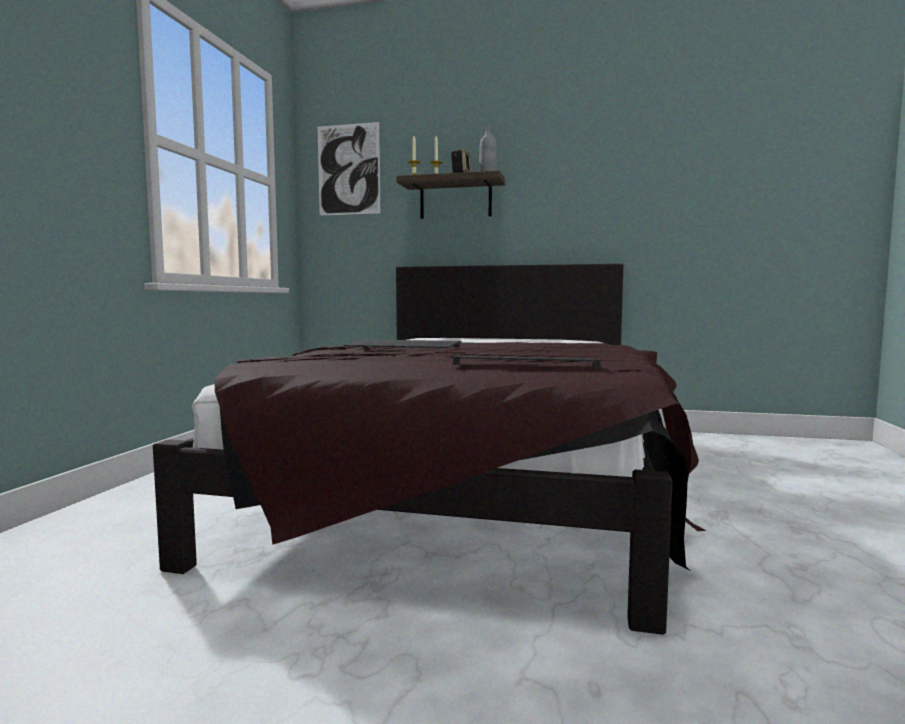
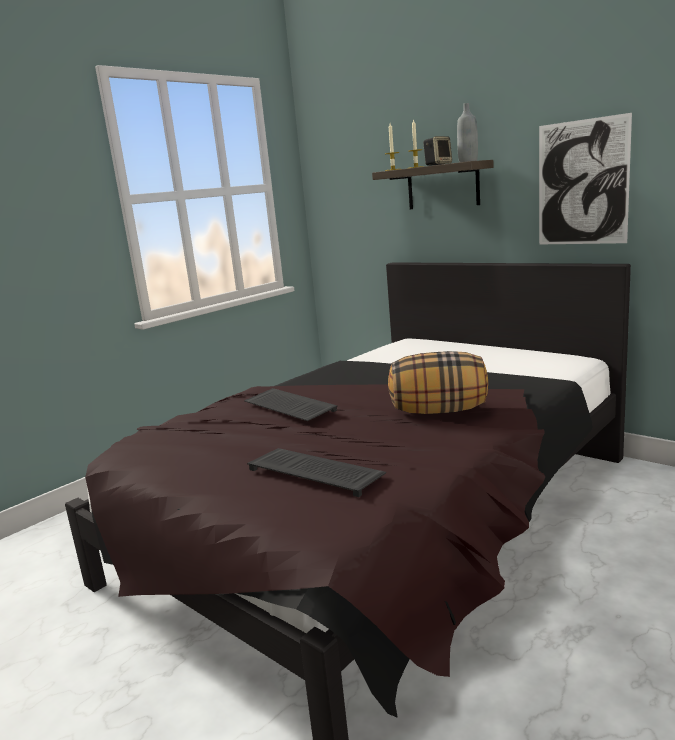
camera: 30 degrees right, 10 degrees up
picture [318,122,380,216] -> picture moved to [539,113,632,245]
none -> pillow [388,351,488,414]

